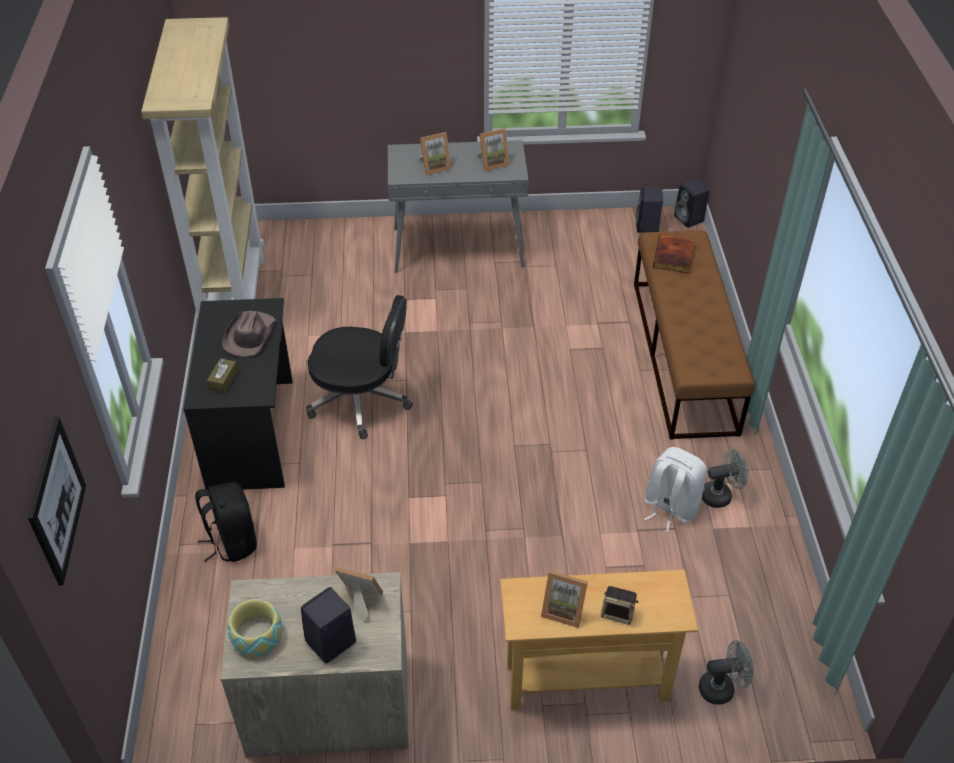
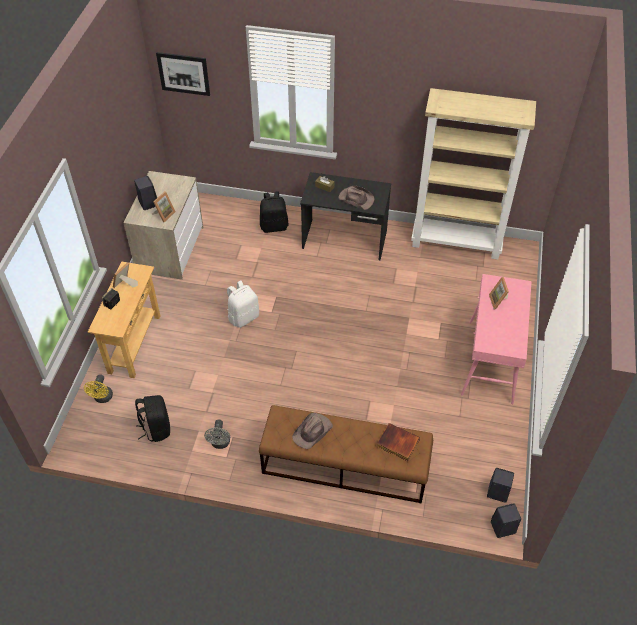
camera: 105 degrees right, 5 degrees up
bowl [227,599,282,657] -> none
black office chair [306,295,413,439] -> none
grey console table [388,140,529,273] -> pink console table [461,274,532,404]
picture frame [477,128,510,172] -> none
white backpack [644,447,707,532] -> white backpack moved to [227,281,259,328]
grey fan [699,640,753,705] -> yellow fan [84,374,113,403]
none -> black backpack [135,395,170,442]
none -> brown hat [292,413,333,449]

